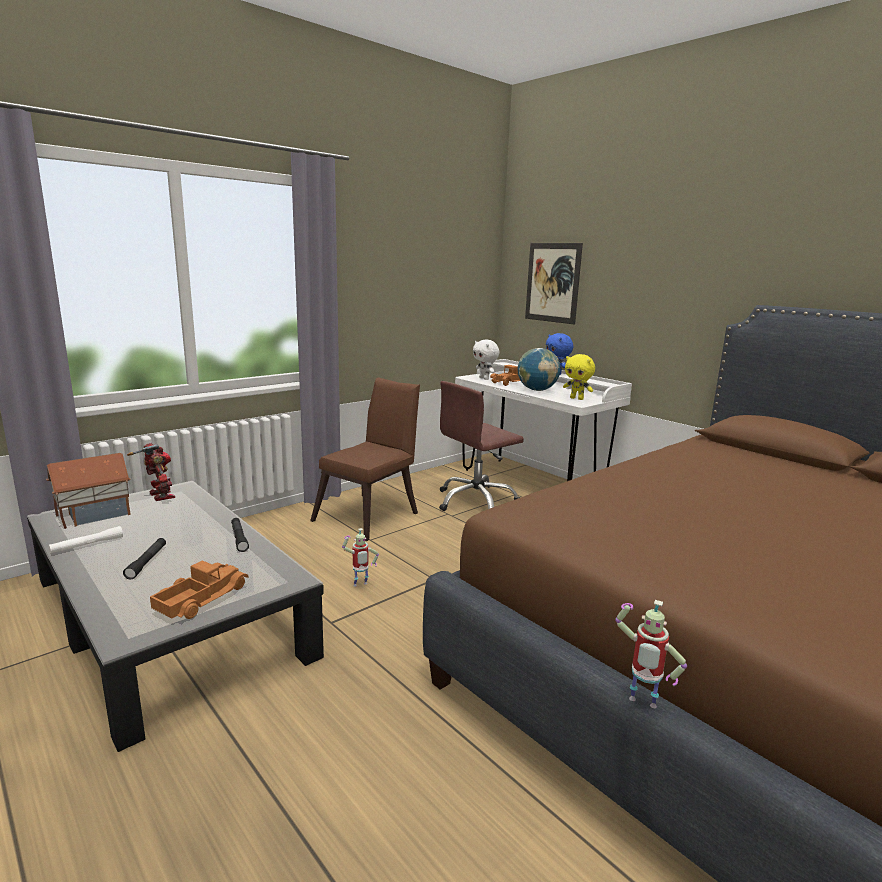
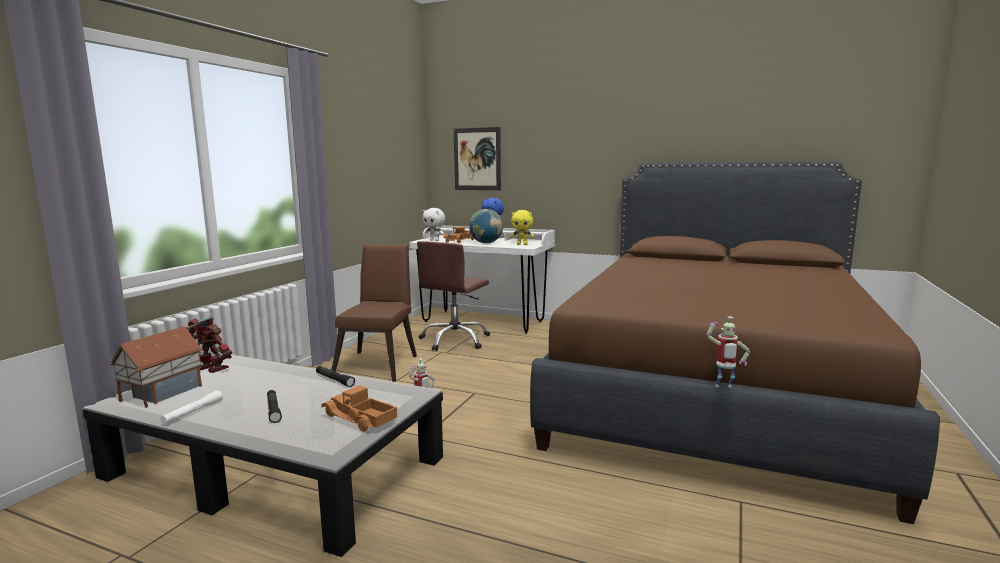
camera: 25 degrees left, 5 degrees down
toy truck [150,560,249,619] -> toy truck turned 60 degrees counterclockwise [321,385,397,432]

